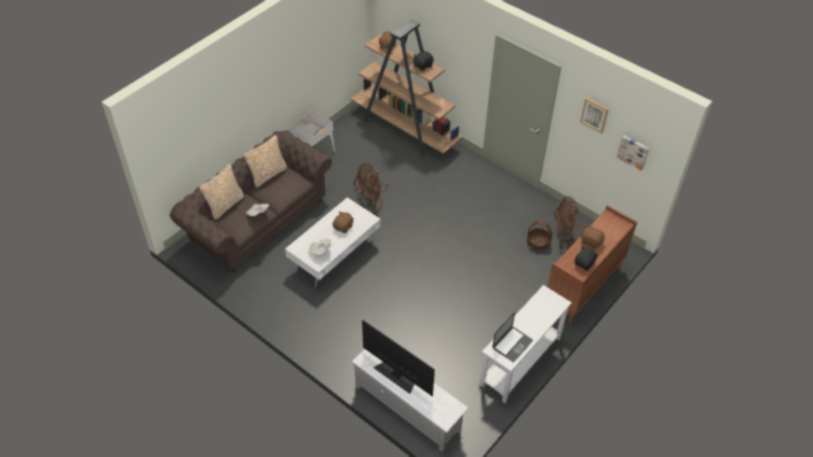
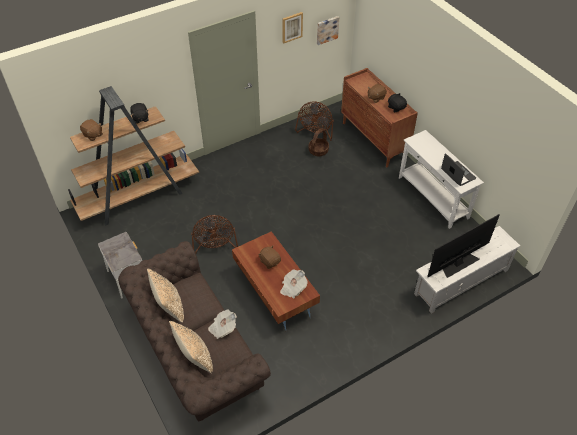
camera: 70 degrees left, 0 degrees up
white coffee table [285,197,381,288] -> brown coffee table [232,231,320,330]

